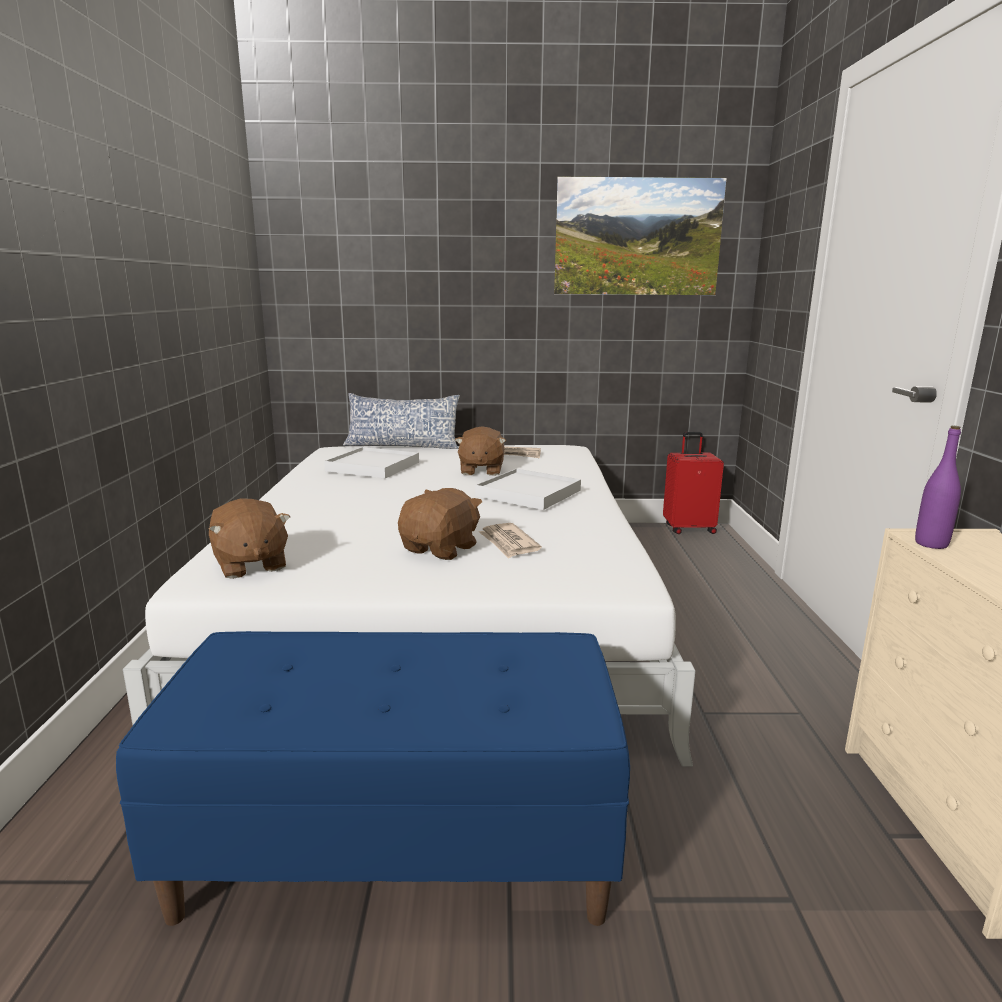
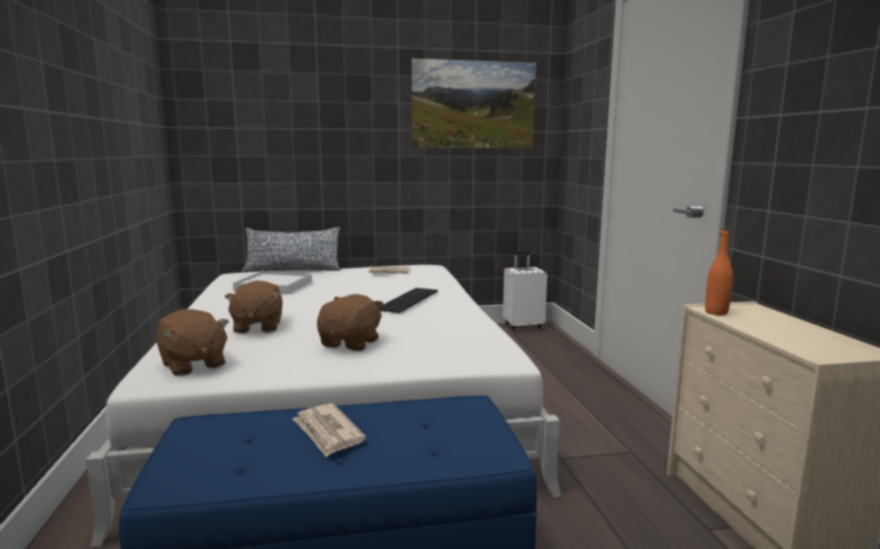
camera: 10 degrees left, 5 degrees down
brown plush toy [455,426,506,476] -> brown plush toy moved to [225,280,283,334]
white tray [475,469,581,510] -> keyboard [379,288,438,313]
newspaper [479,523,542,559] -> newspaper moved to [292,403,366,457]
red suitcase [663,432,724,534] -> white suitcase [503,251,547,331]
purple bottle [915,426,961,549] -> orange bottle [705,228,733,315]

